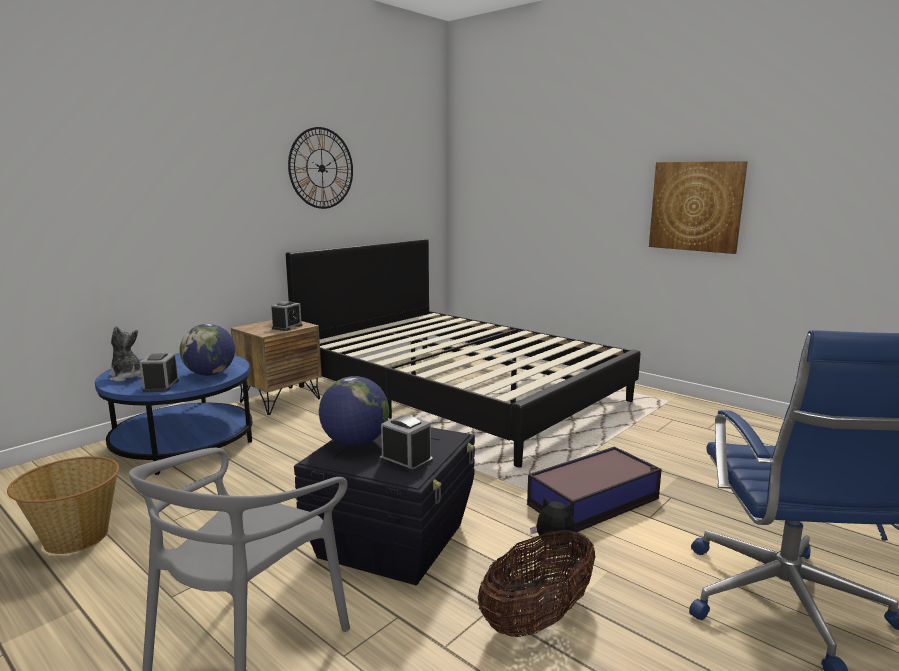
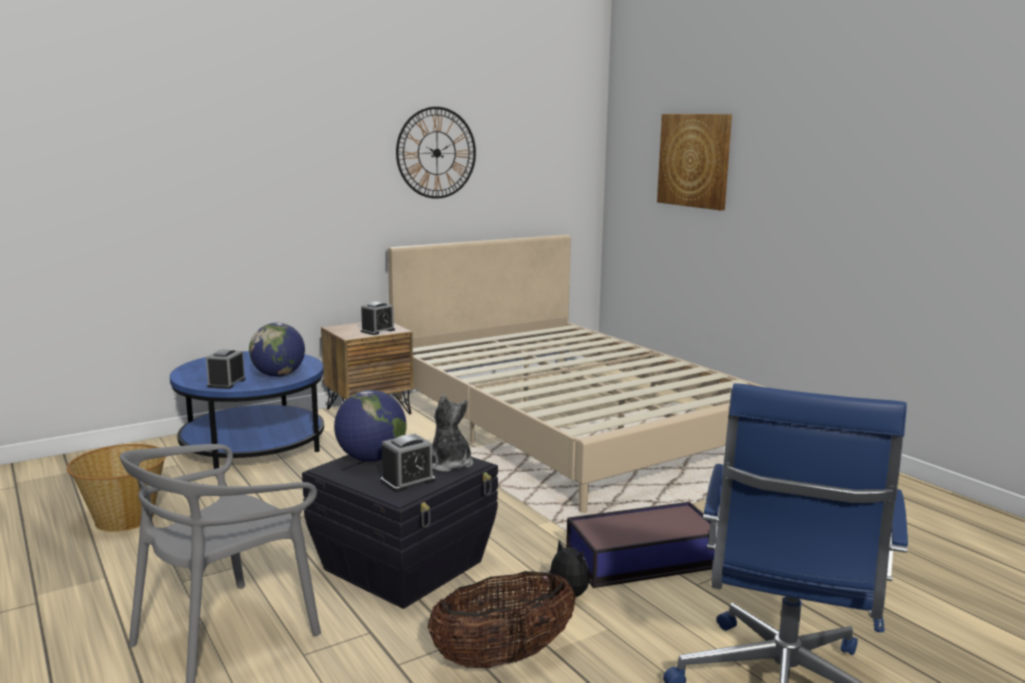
camera: 15 degrees right, 0 degrees up
plush toy [109,326,141,382] -> plush toy moved to [432,395,473,472]
black bed [286,239,641,468] -> beige bed [388,235,768,513]
alarm clock [380,414,433,473] -> alarm clock turned 90 degrees clockwise [381,434,435,492]
picture [649,161,748,254] -> picture moved to [657,114,732,210]

